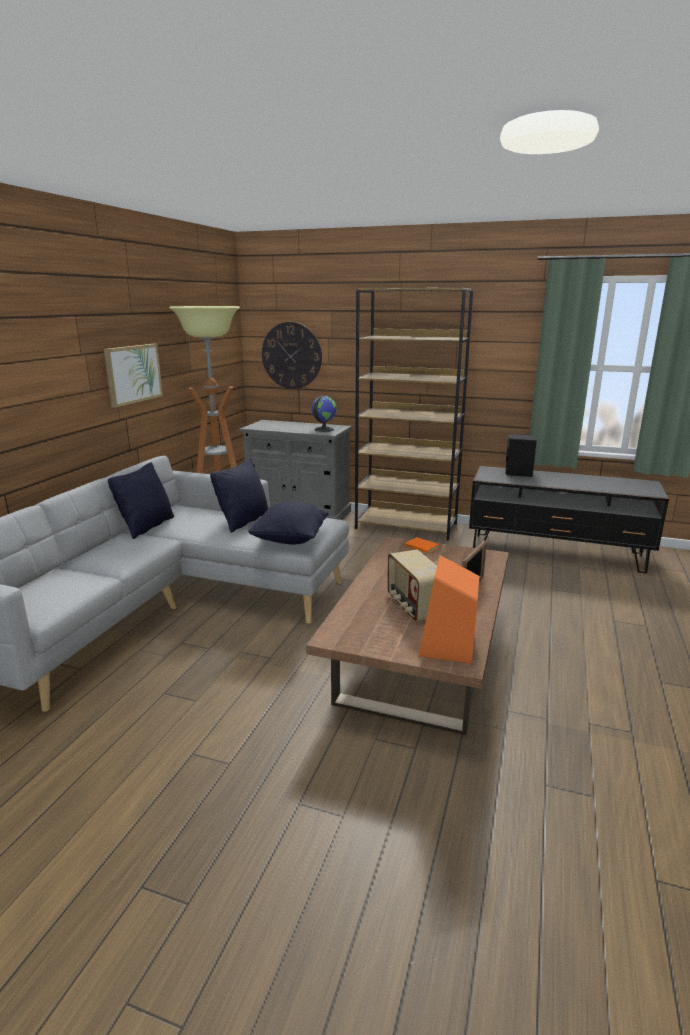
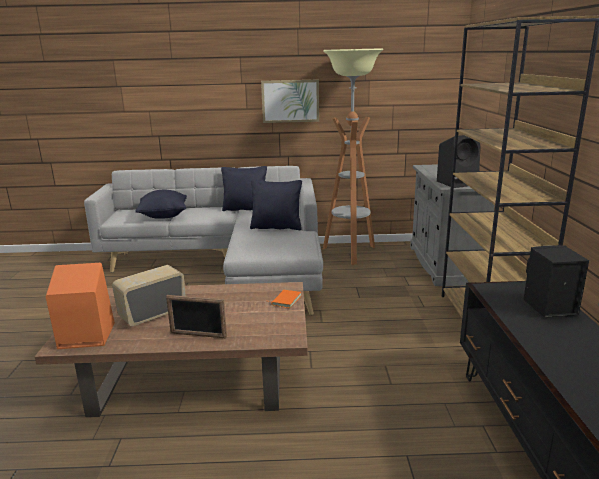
camera: 70 degrees right, 0 degrees up
black pillow [248,501,329,544] -> black pillow moved to [135,190,187,219]
wall clock [262,322,322,389] -> none
globe [311,396,337,432] -> black speaker [437,135,480,188]

